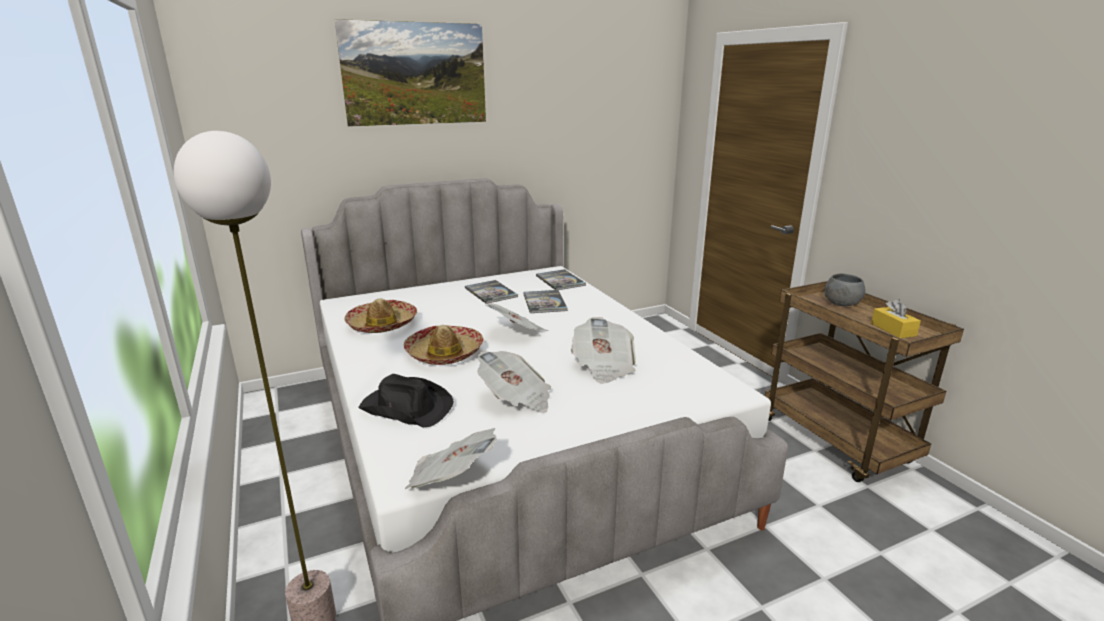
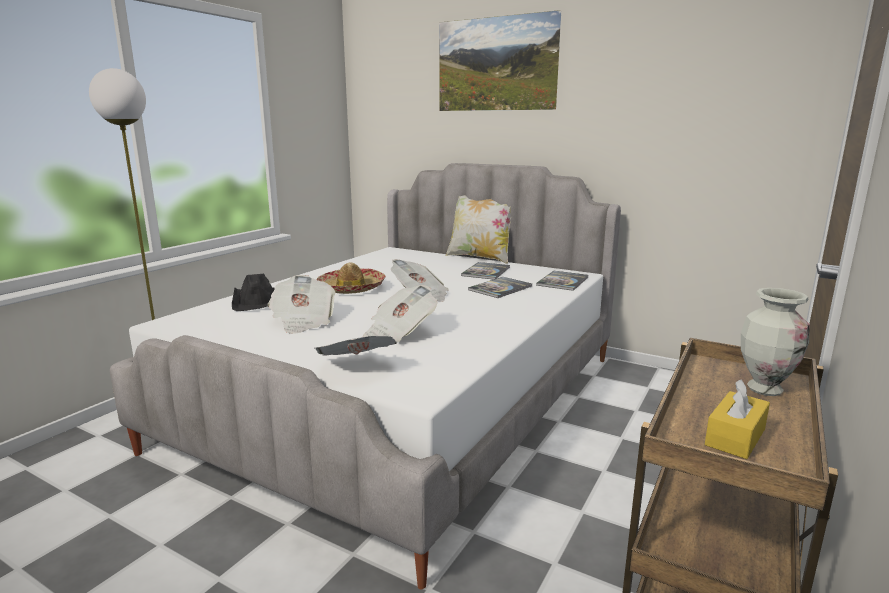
camera: 55 degrees right, 5 degrees down
hat [344,298,417,333] -> none
newspaper [405,428,497,489] -> newspaper moved to [315,336,397,355]
grey bowl [825,273,866,306] -> vase [741,288,810,396]
none -> pillow [446,195,511,264]

